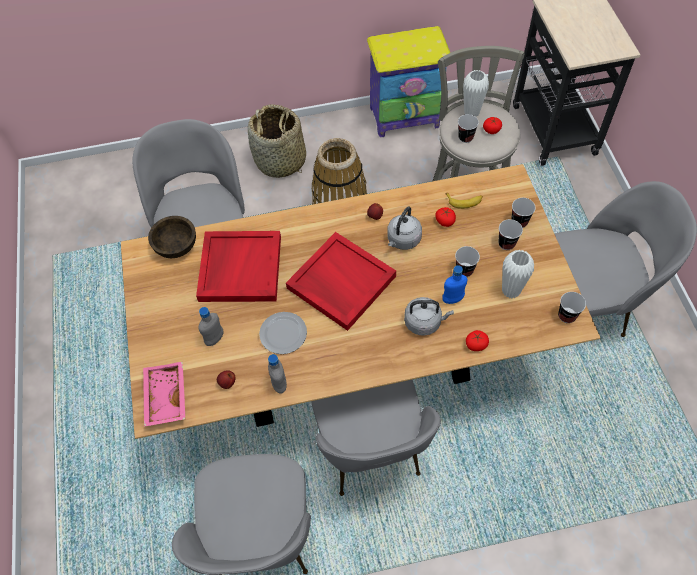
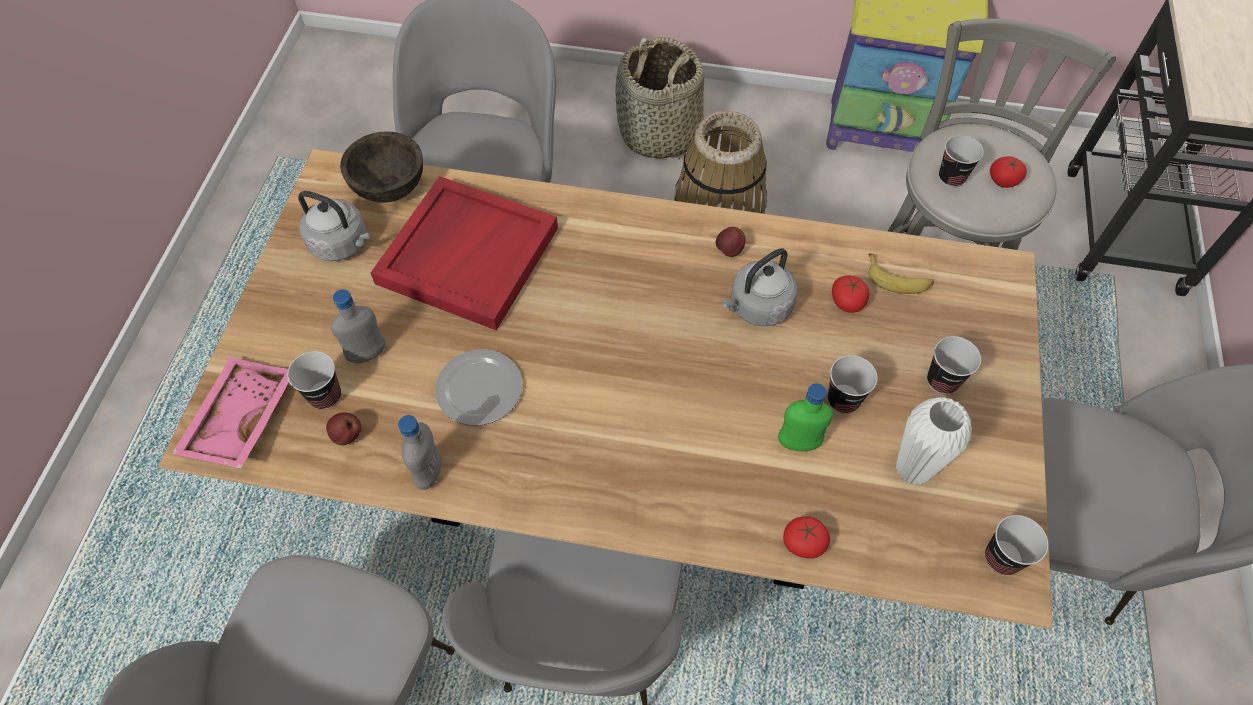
camera: 20 degrees right, 0 degrees up
red tray [286,232,396,331] -> none
grey kettle [404,297,454,336] -> grey kettle moved to [298,191,371,261]
blue bottle [442,265,467,304] -> green bottle [778,383,833,451]
white vase [463,70,489,117] -> none
cup [511,198,536,228] -> cup moved to [287,351,341,410]

